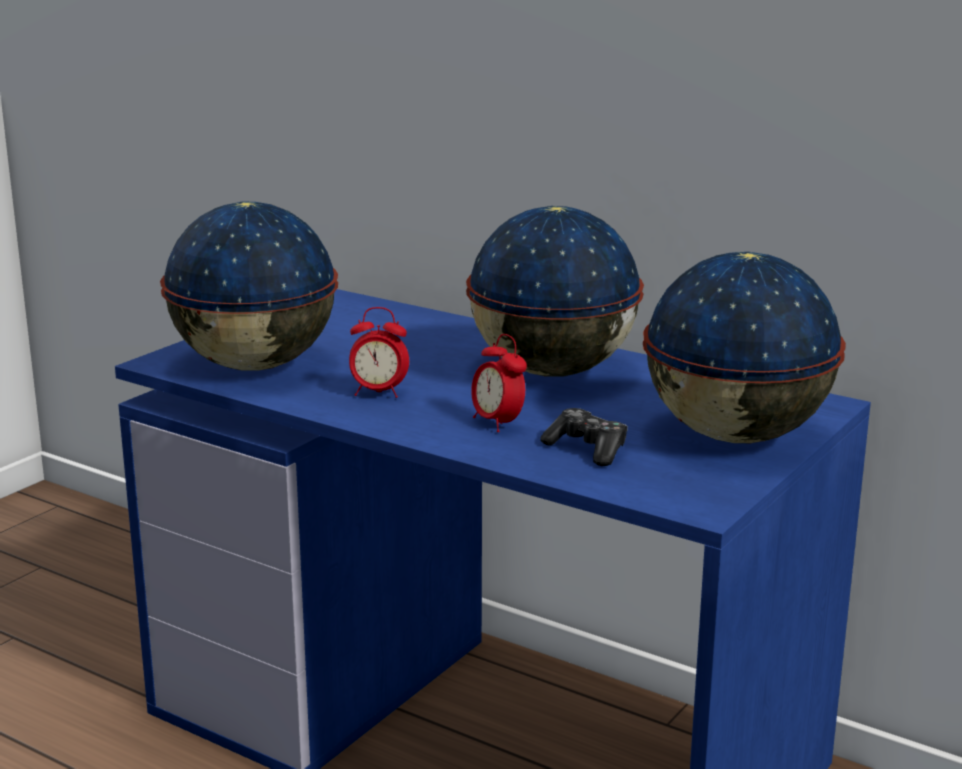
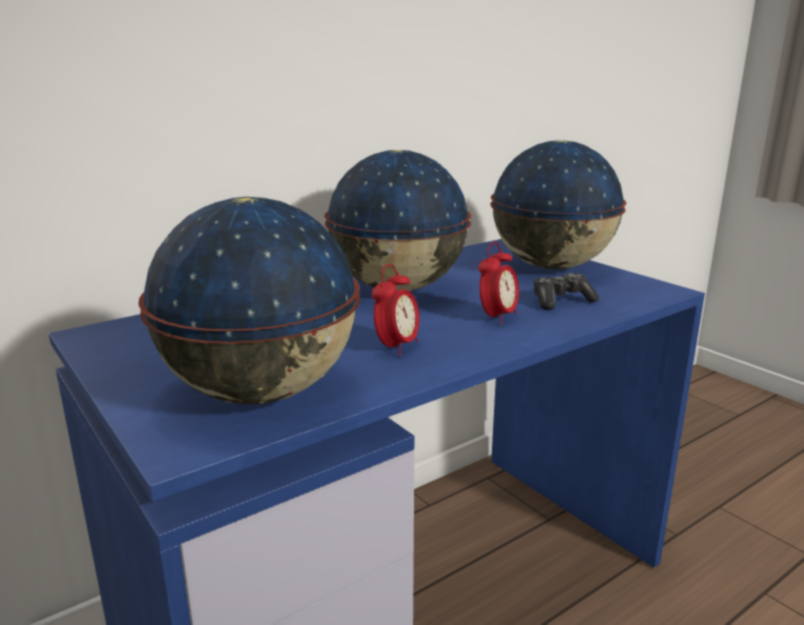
camera: 70 degrees left, 0 degrees up
alarm clock [471,334,527,432] -> alarm clock turned 45 degrees counterclockwise [478,242,519,324]

